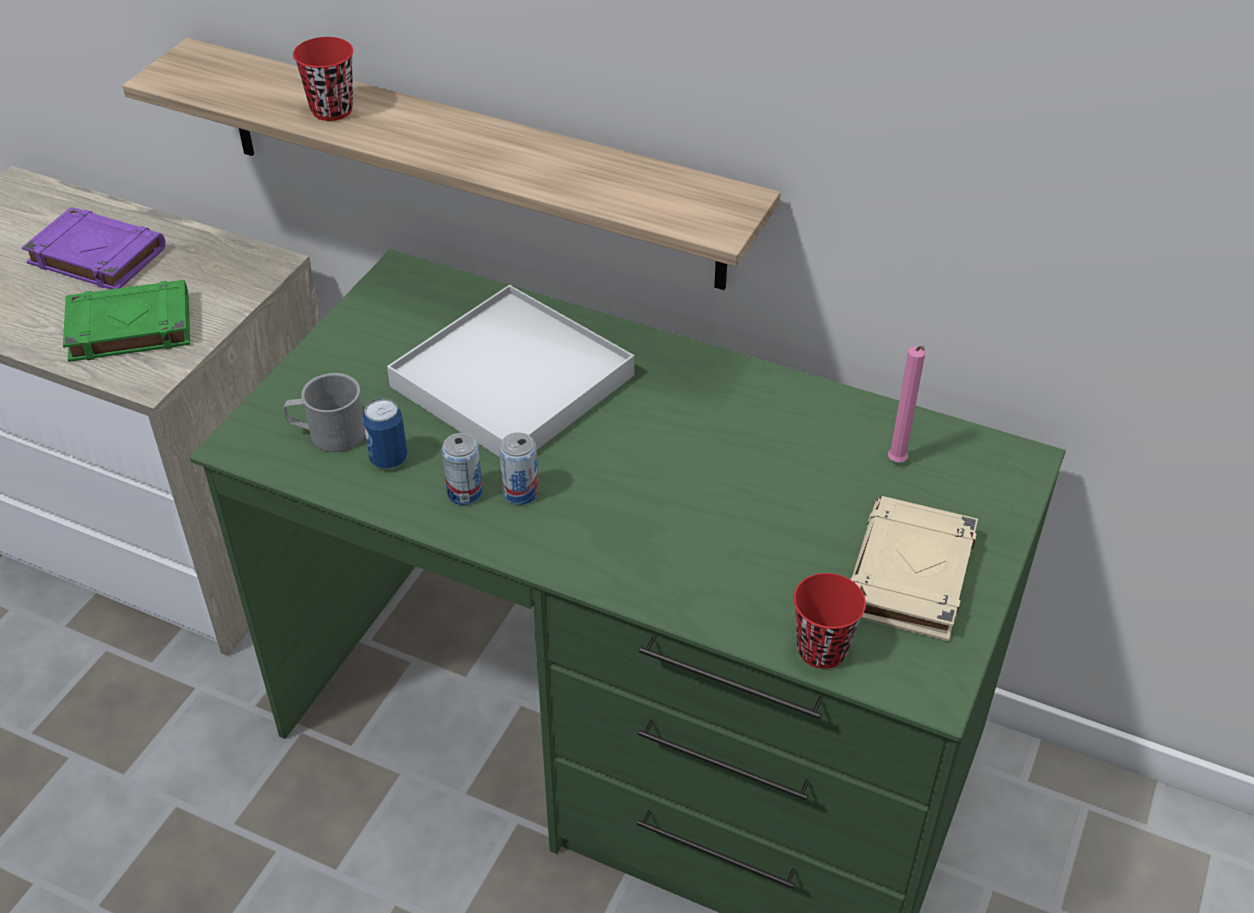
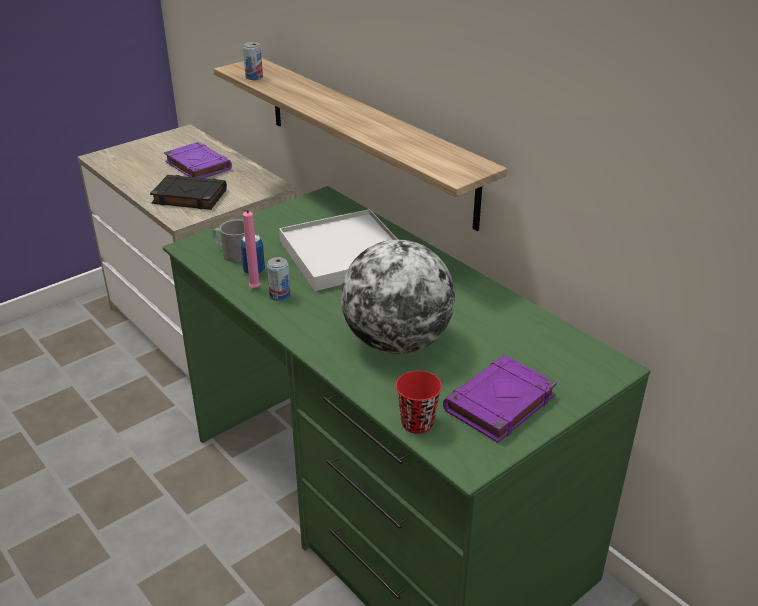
camera: 25 degrees right, 10 degrees down
green book [63,280,190,362] -> black book [150,175,227,210]
red cup [293,37,353,121] -> none
can [499,433,539,505] -> can moved to [243,42,263,80]
beige book [850,496,978,642] -> purple book [443,355,557,443]
pink candle [888,346,925,462] -> pink candle moved to [242,209,260,288]
none -> globe [341,240,455,354]

